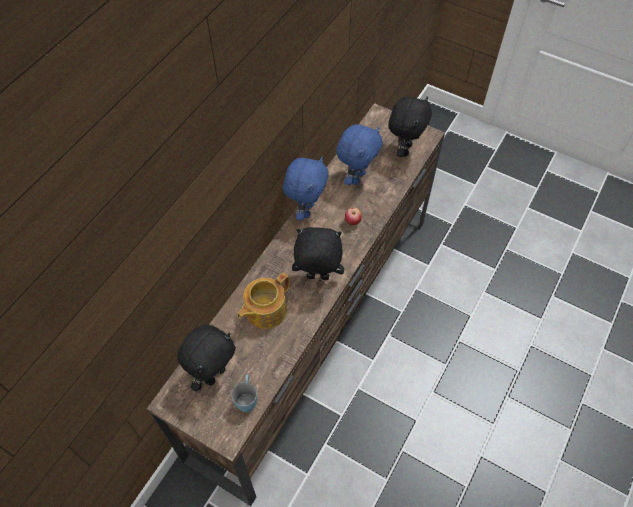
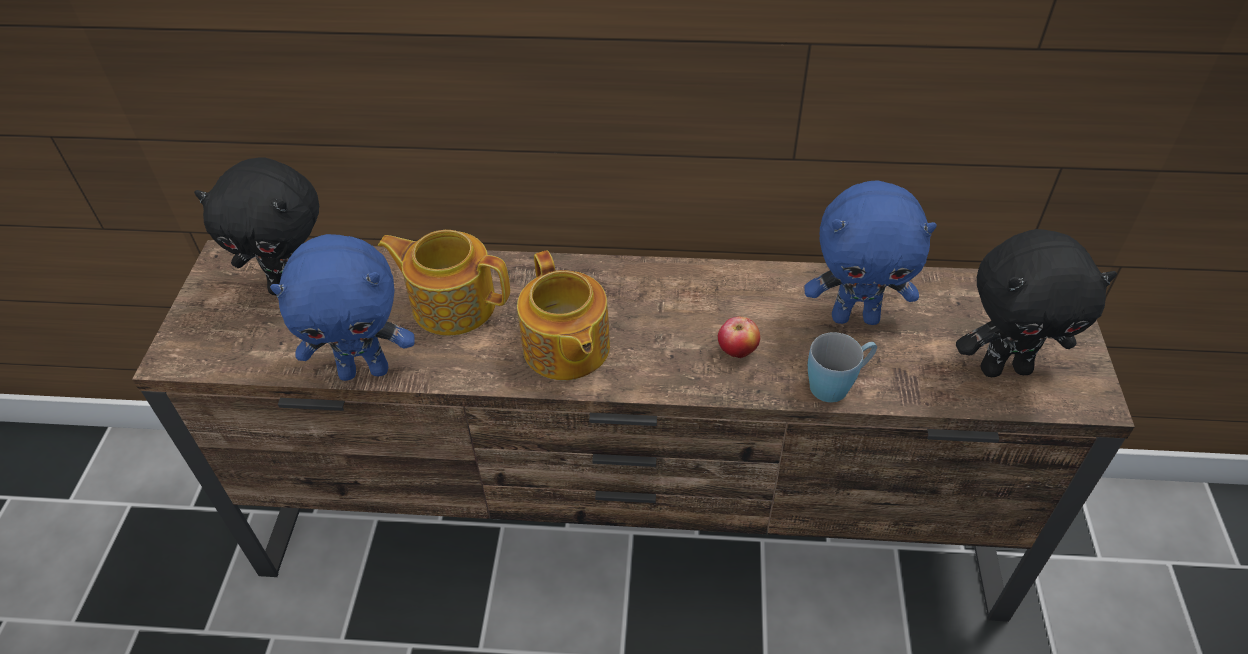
camera: 65 degrees right, 10 degrees down
blue mug [232,374,258,412] -> blue mug moved to [808,332,877,403]
blue plush toy [283,157,329,221] -> blue plush toy moved to [270,234,415,381]
black plush toy [292,227,344,280] -> teapot [517,250,610,380]

